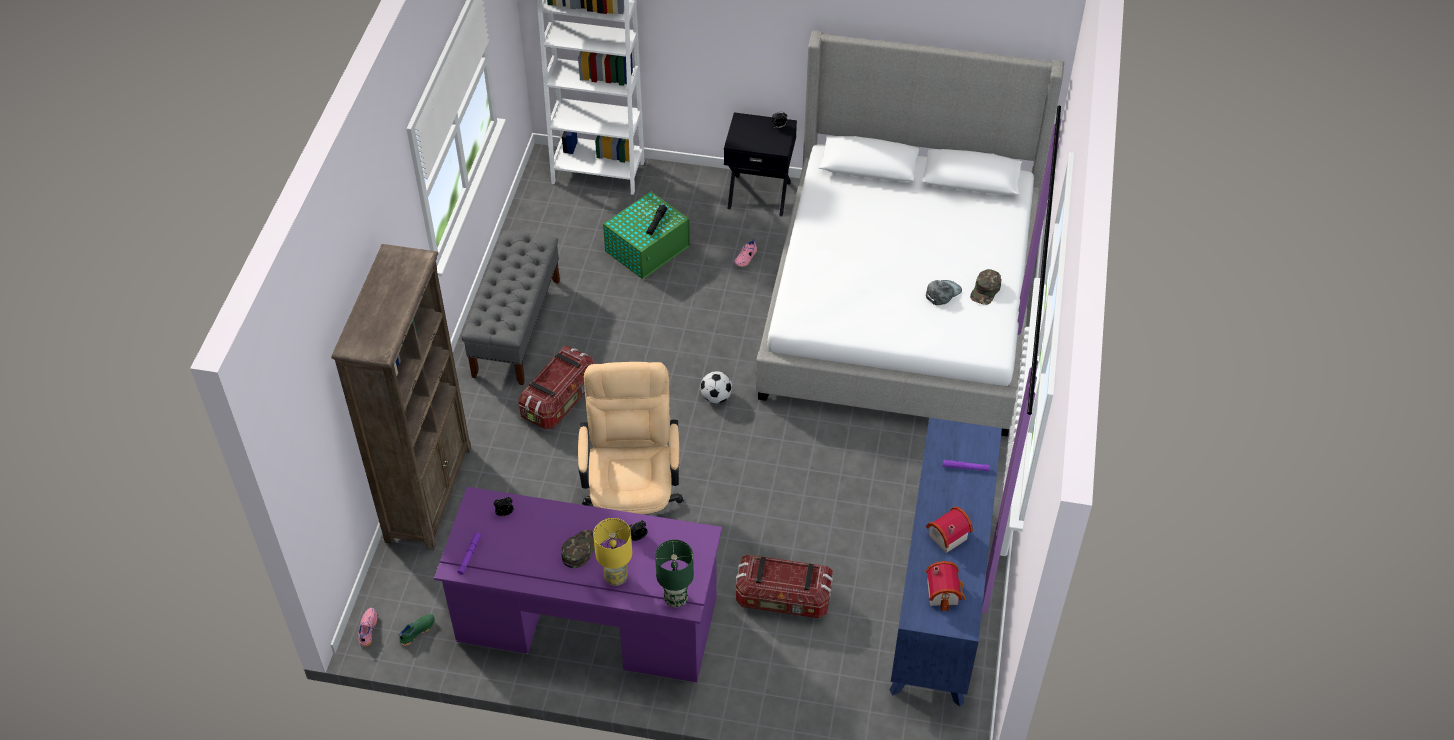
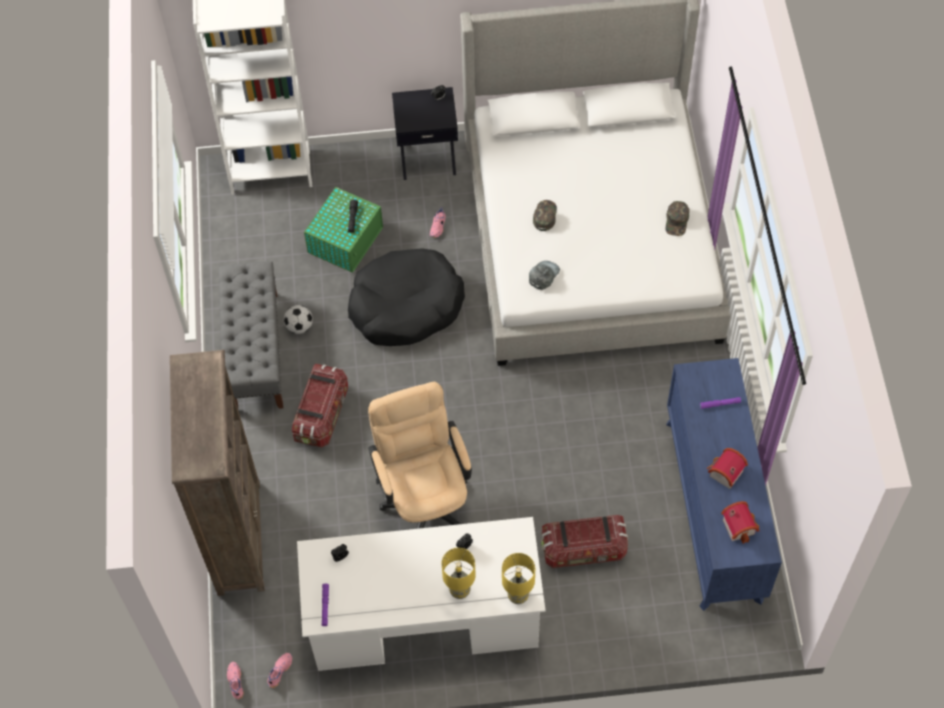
camera: 15 degrees left, 10 degrees up
green shoe [398,614,435,646] -> pink shoe [268,653,292,688]
purple desk [434,487,722,682] -> white desk [297,517,546,671]
green cap [561,530,595,568] -> green cap moved to [533,200,557,231]
green table lamp [655,540,694,608] -> yellow table lamp [502,553,535,604]
football [700,371,732,403] -> football moved to [284,305,313,334]
grey cap [926,280,962,305] -> grey cap moved to [529,261,560,290]
none -> black dog bed [348,248,465,346]

